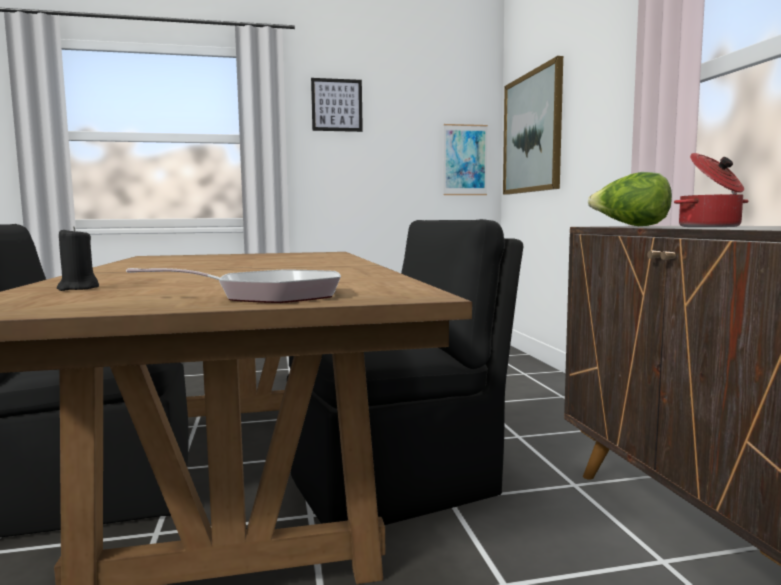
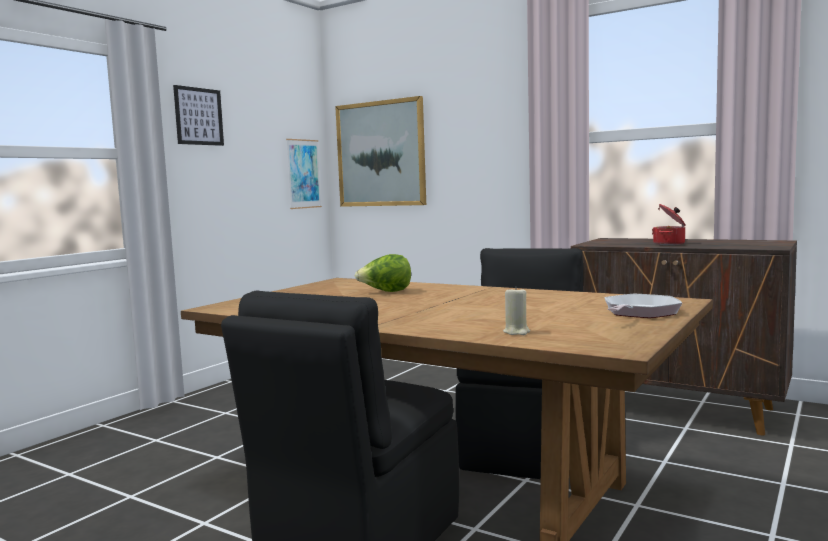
camera: 45 degrees left, 0 degrees up
black candle [57,226,99,291] -> beige candle [503,286,530,335]
lettuce [588,172,672,226] -> lettuce moved to [355,254,411,292]

